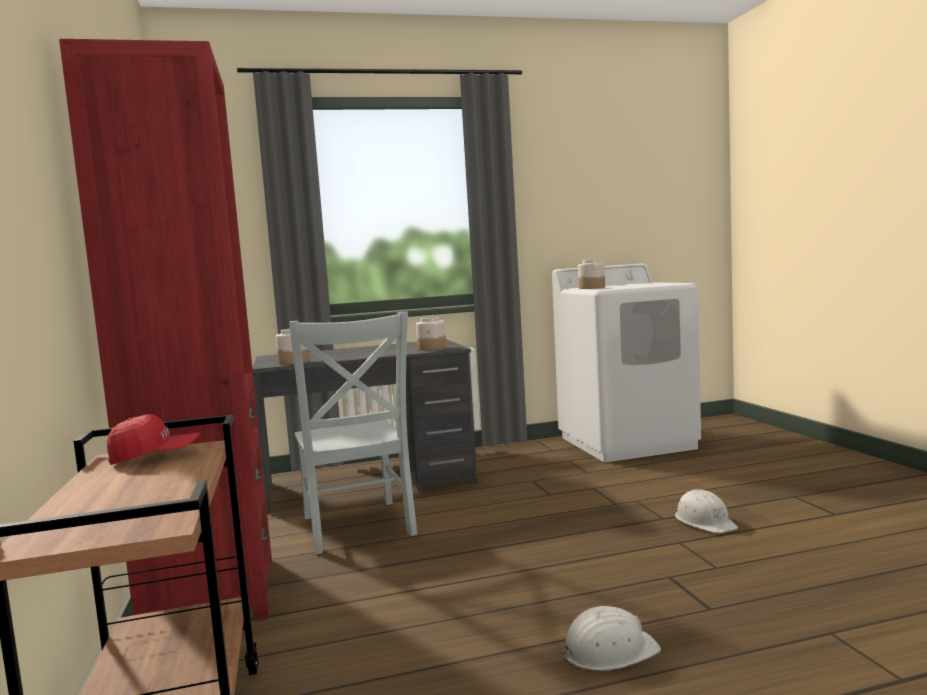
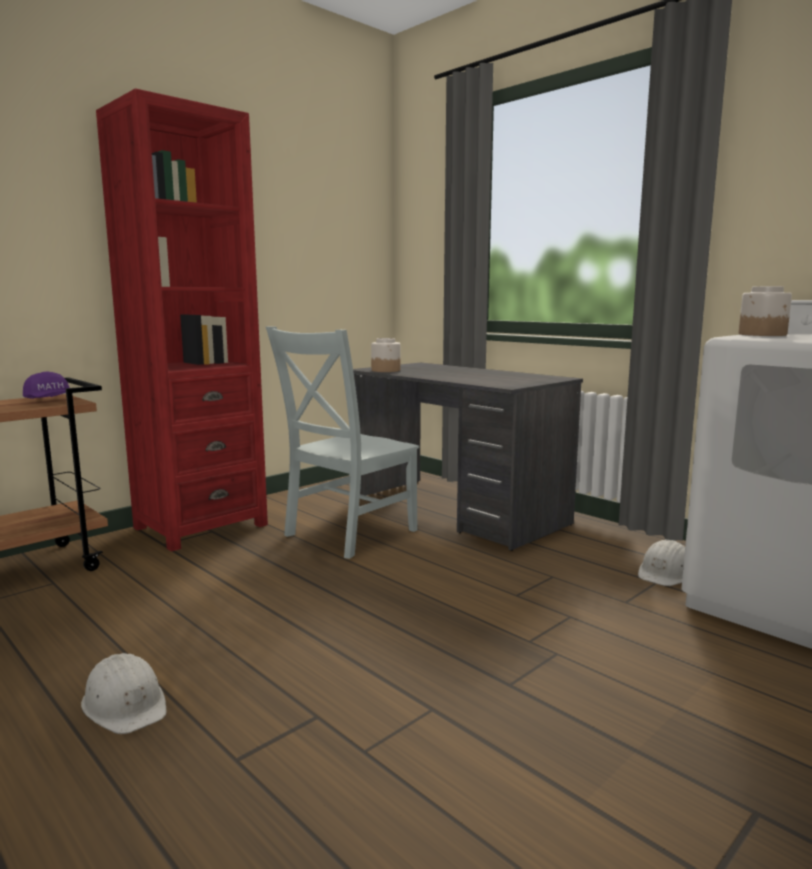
camera: 60 degrees right, 5 degrees up
red cap [107,414,200,465] -> purple cap [23,371,73,399]
jar [416,317,446,351] -> none
white hard hat [675,489,738,533] -> white hard hat moved to [638,539,685,586]

